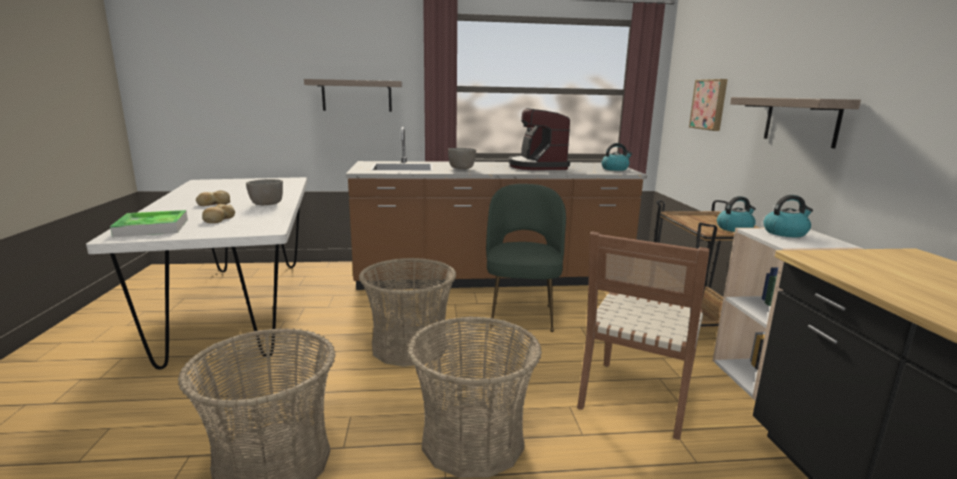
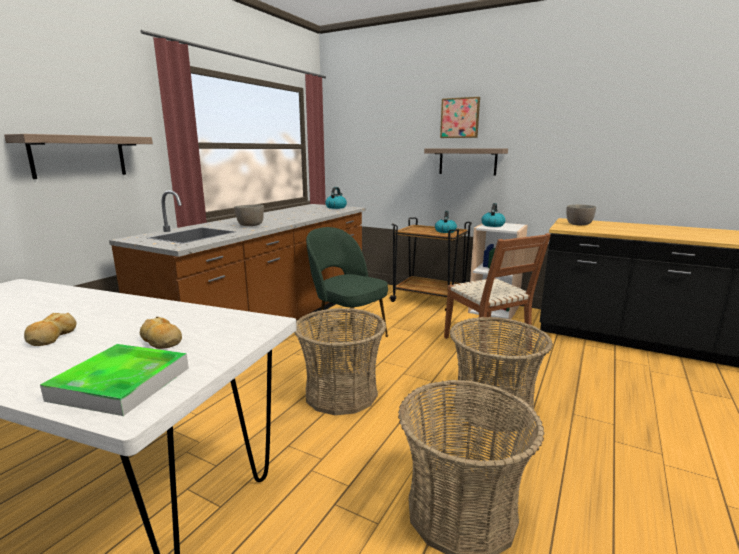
camera: 55 degrees left, 0 degrees up
grey bowl [246,179,283,205] -> grey bowl moved to [566,205,596,225]
coffee machine [509,108,570,170] -> none
picture [689,79,727,131] -> picture moved to [440,97,480,138]

